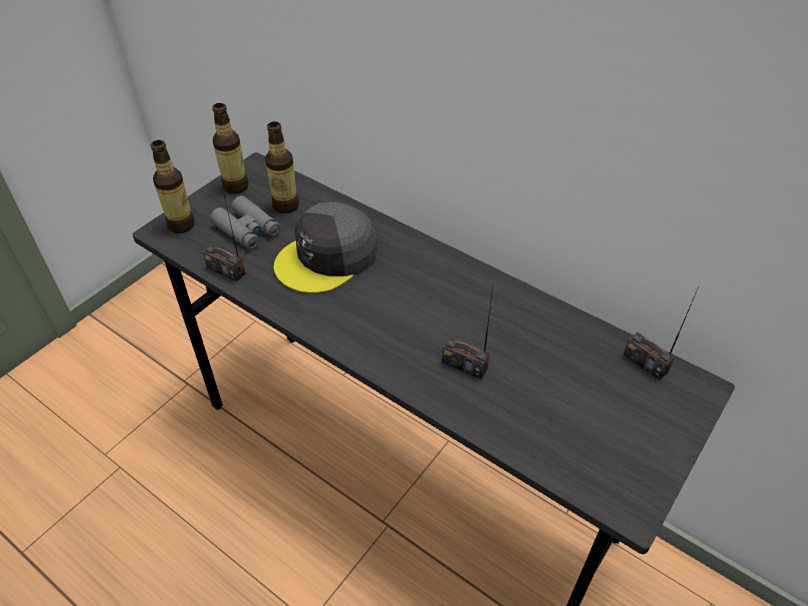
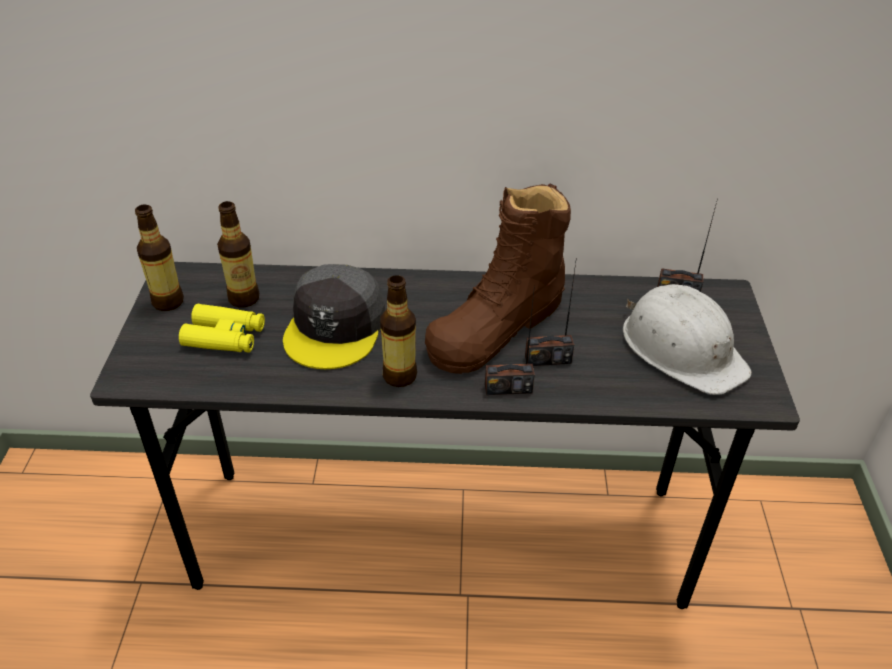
camera: 35 degrees left, 5 degrees down
bottle [151,140,195,233] -> bottle moved to [380,275,417,387]
radio [203,192,245,282] -> radio moved to [485,286,535,395]
grey binoculars [210,196,280,250] -> yellow binoculars [179,304,265,353]
none -> brown boot [425,184,571,374]
none -> white hard hat [623,284,752,395]

